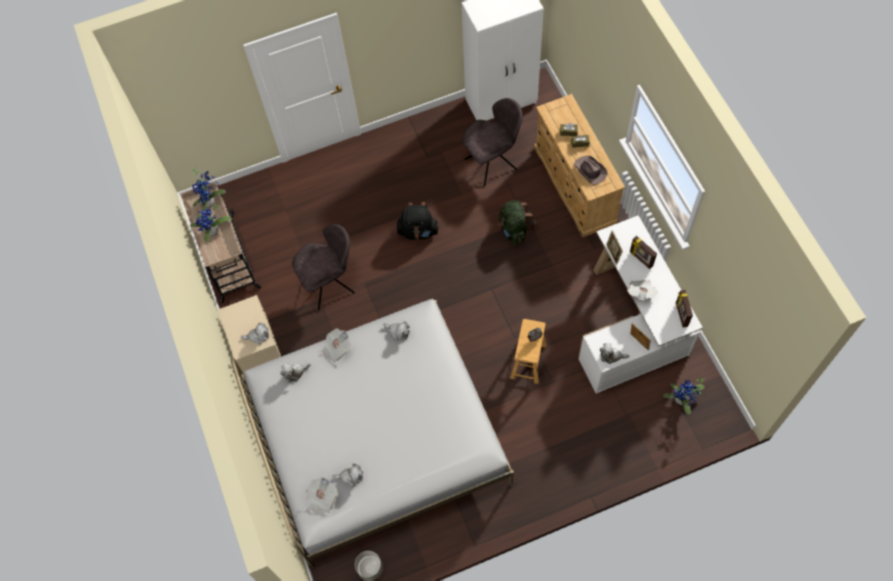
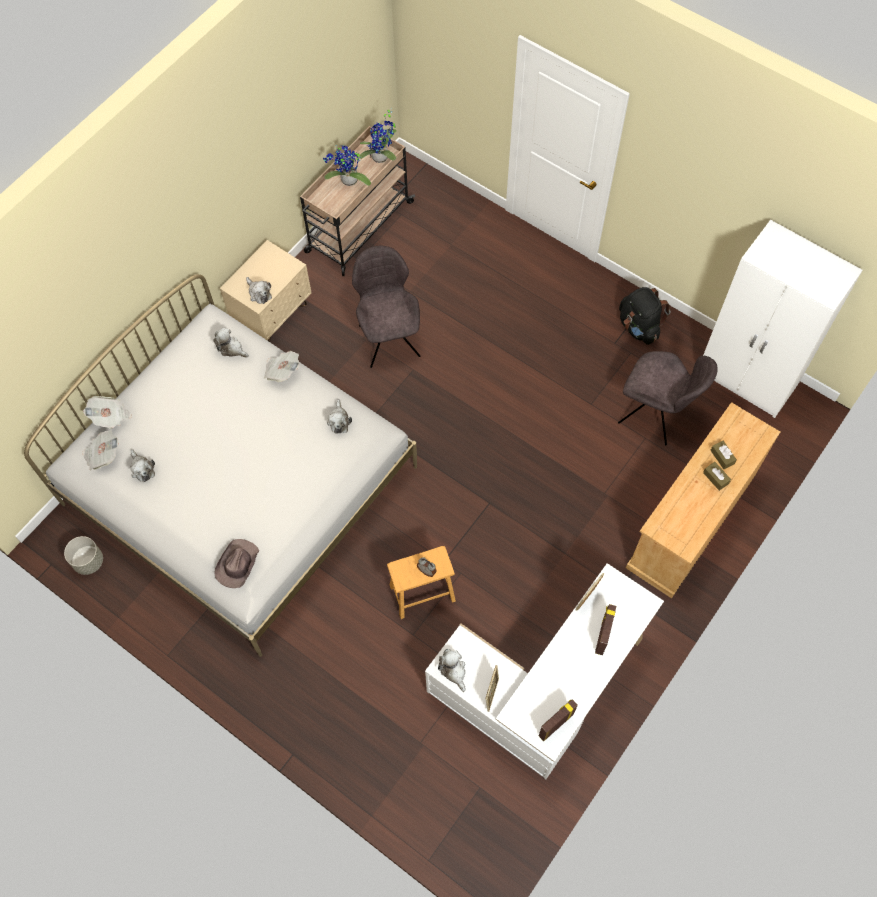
camera: 55 degrees right, 0 degrees up
grey chair [292,224,355,311] -> grey chair turned 135 degrees counterclockwise [352,246,420,368]
black backpack [396,202,439,240] -> black backpack moved to [619,287,670,345]
green backpack [498,200,536,245] -> none
brown hat [574,156,607,185] -> brown hat moved to [214,539,259,588]
newspaper [627,279,658,300] -> newspaper moved to [83,396,132,429]
potted plant [663,378,705,415] -> none

